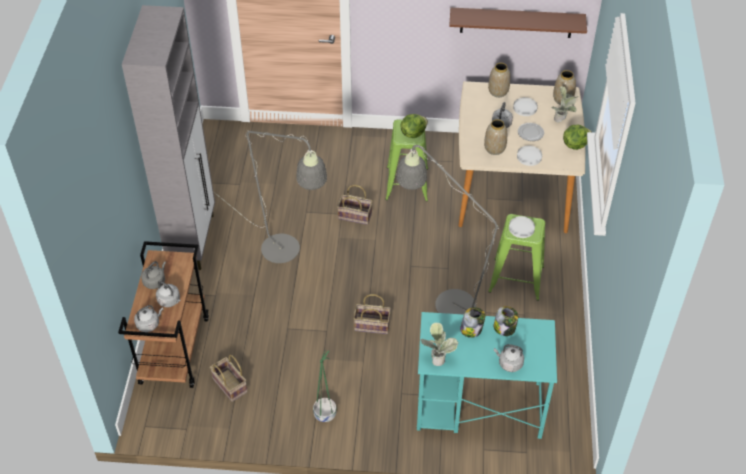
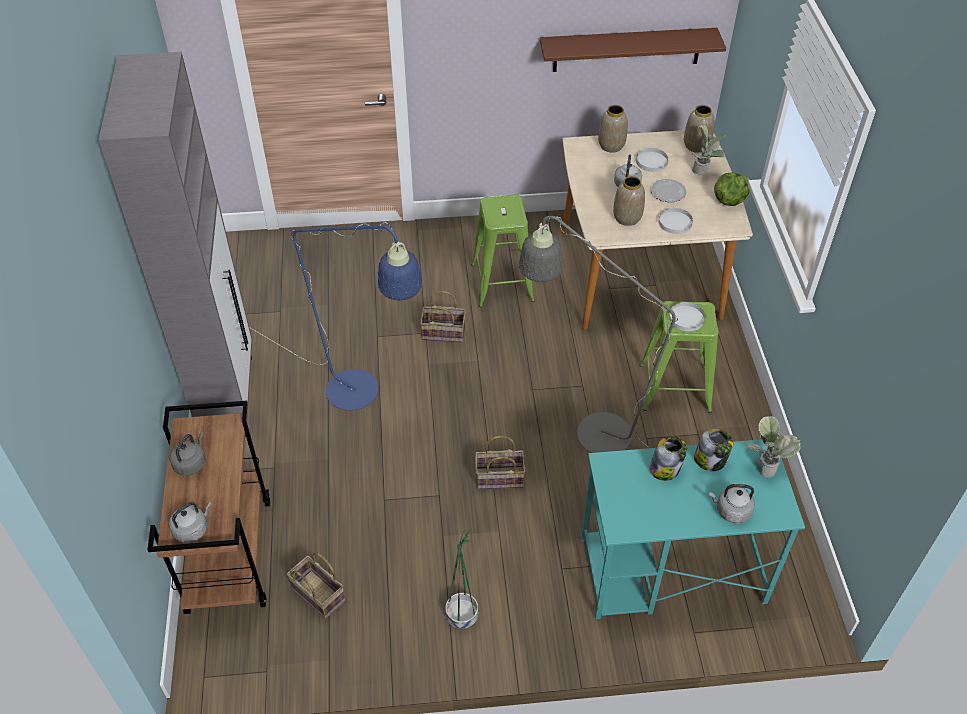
camera: 10 degrees left, 0 degrees up
grey kettle [156,281,181,307] -> none
grey floor lamp [214,131,327,263] -> blue floor lamp [251,222,422,411]
lettuce [401,114,428,138] -> none
potted plant [421,323,459,366] -> potted plant moved to [746,416,801,478]

